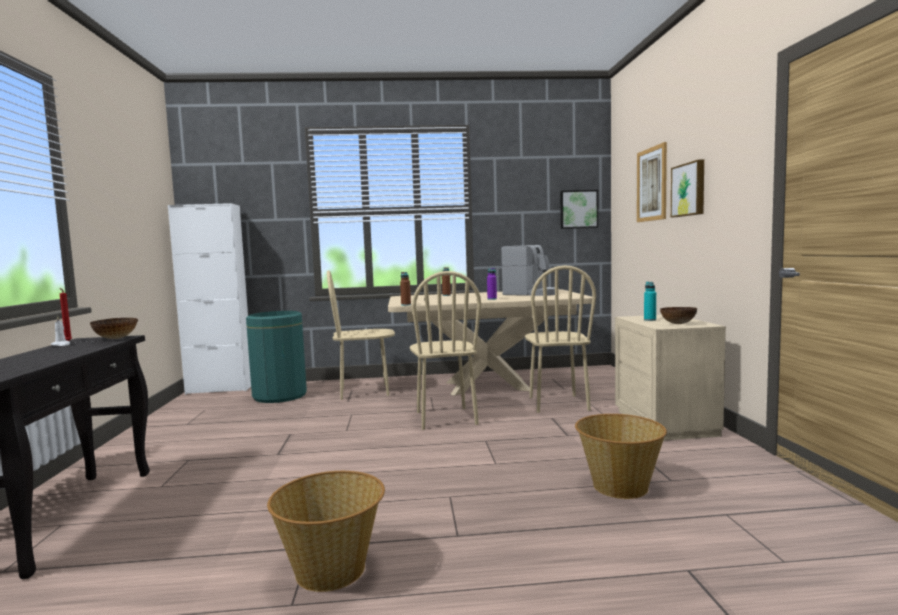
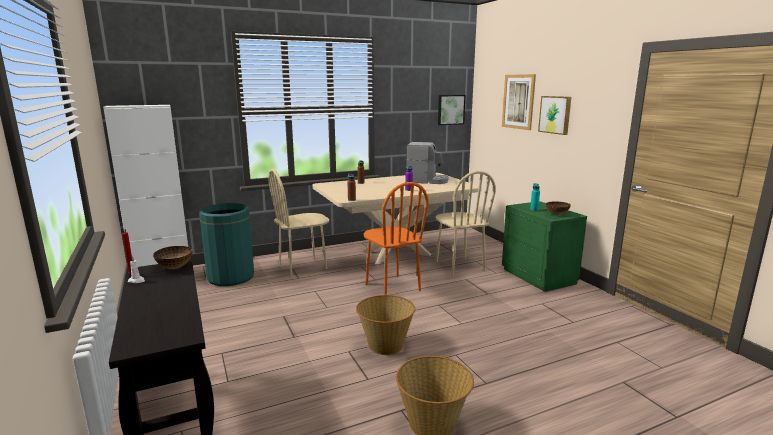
camera: 20 degrees left, 10 degrees up
beige chair [410,271,481,430] -> orange chair [364,182,429,295]
basket [575,414,667,499] -> basket moved to [356,295,415,355]
beige nightstand [615,315,726,440] -> green nightstand [502,201,587,292]

